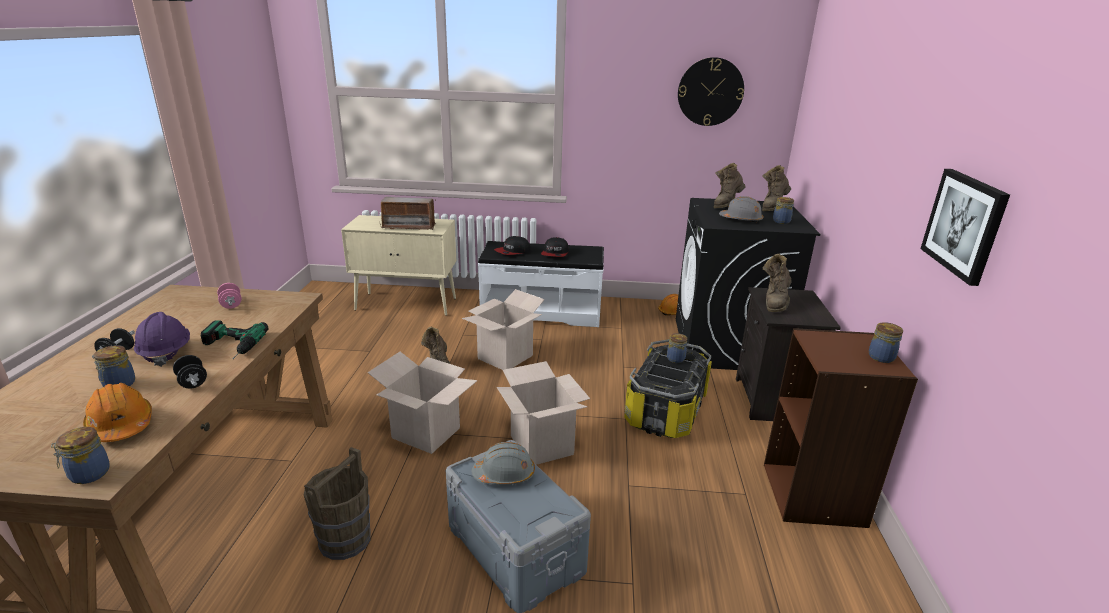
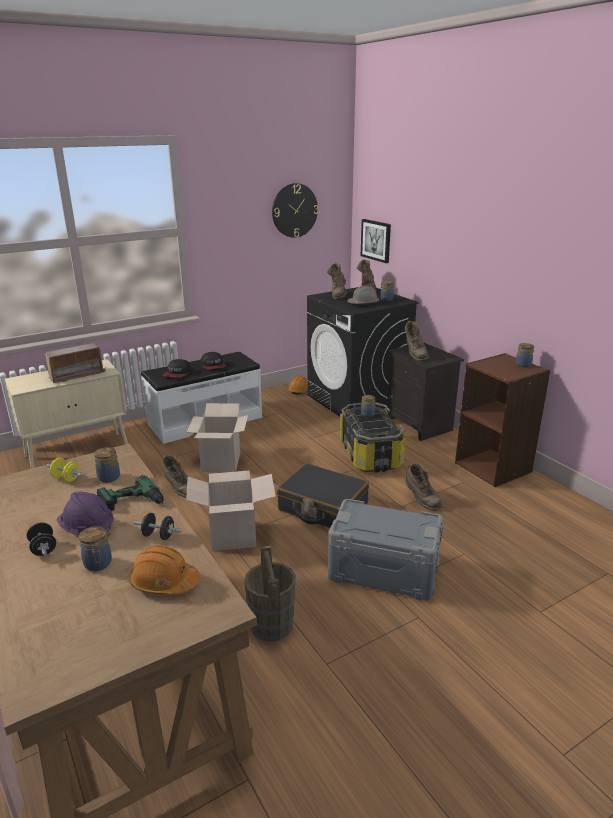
camera: 35 degrees left, 0 degrees up
jar [51,427,110,484] -> jar moved to [94,447,120,483]
pink dumbbell [217,283,242,309] -> yellow dumbbell [47,458,82,482]
grey hard hat [472,442,535,485] -> none
cardboard box [497,361,590,465] -> black suitcase [277,463,369,528]
picture [921,169,1010,286] -> picture moved to [361,219,391,263]
none -> brown boot [405,463,443,511]

